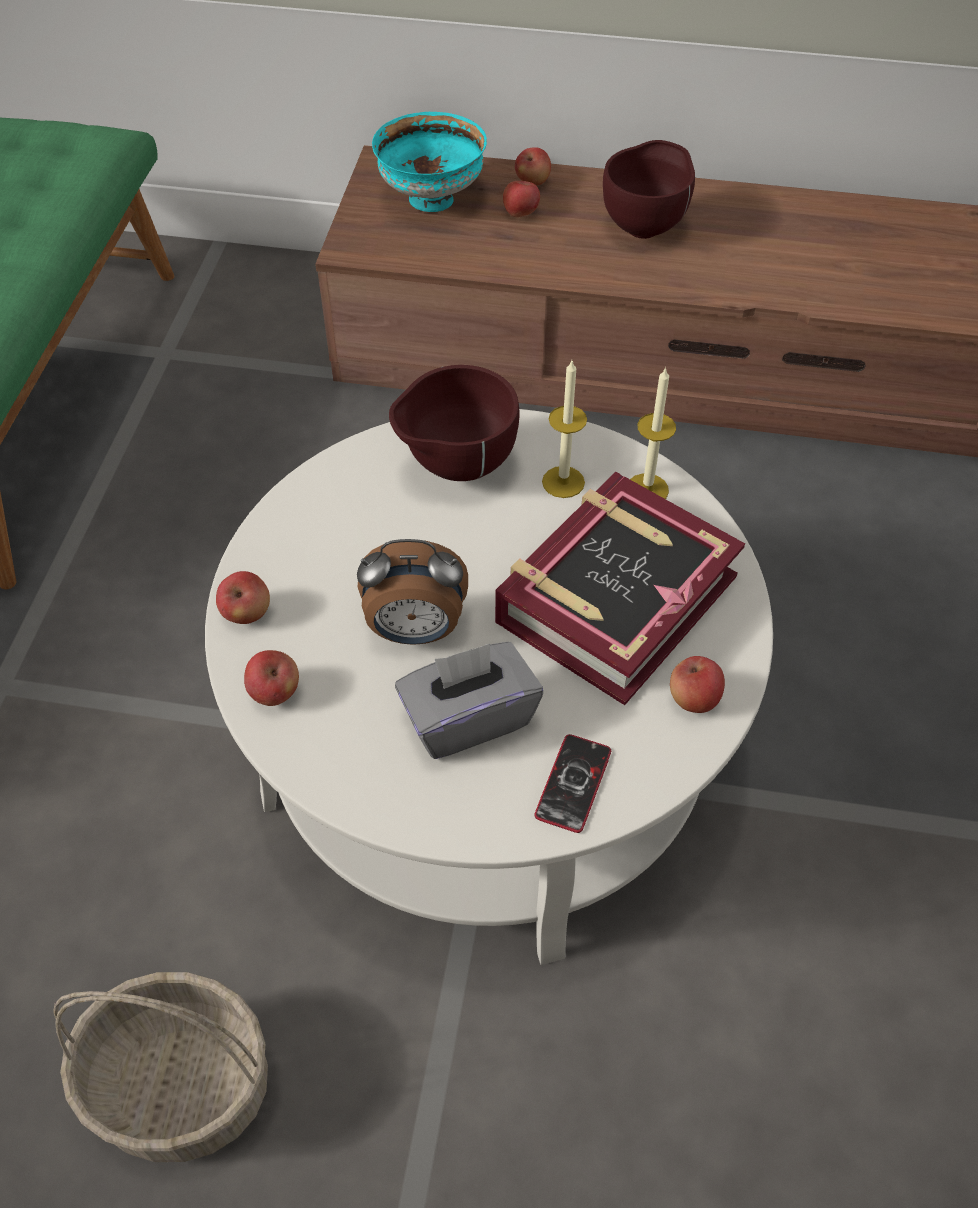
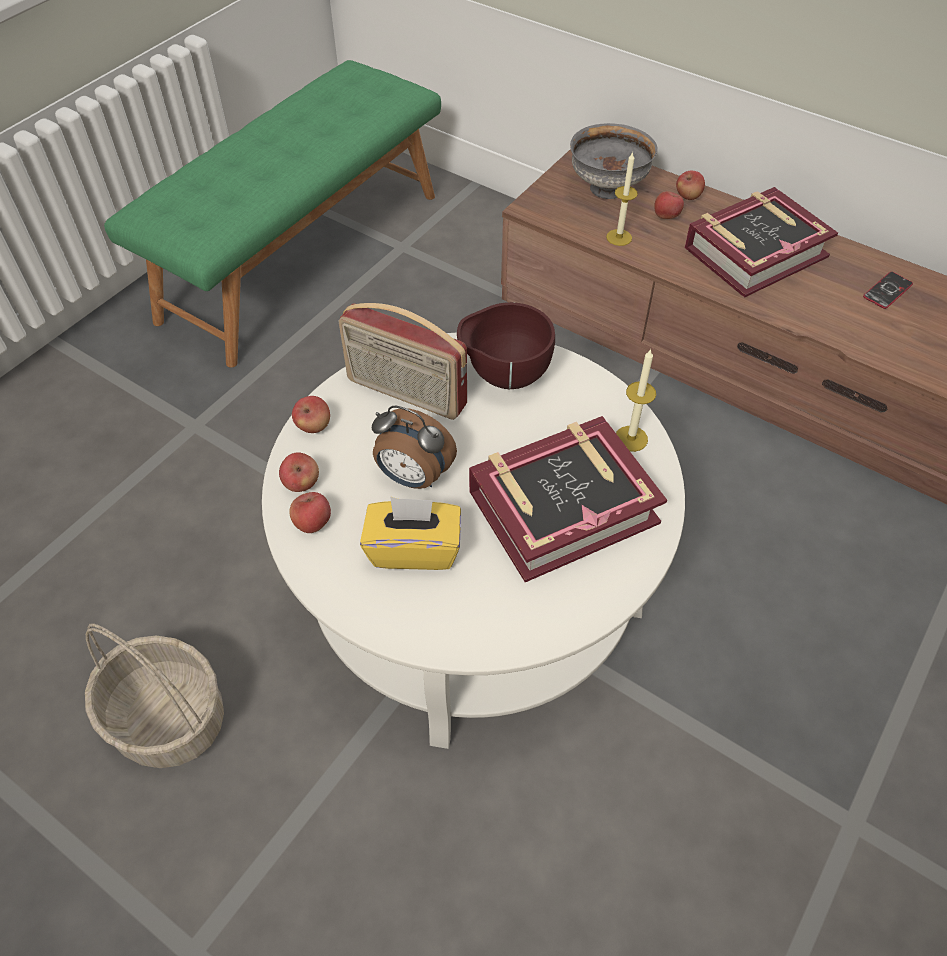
camera: 25 degrees right, 0 degrees up
turquoise bowl [372,112,487,212] -> grey bowl [570,123,658,199]
grey tissue box [395,642,543,759] -> yellow tissue box [360,497,461,570]
phone [534,734,611,833] -> phone moved to [863,272,913,309]
candle [542,361,587,498] -> candle moved to [606,151,638,246]
brown bowl [603,140,695,239] -> book [685,187,838,298]
apple [670,656,725,713] -> apple moved to [289,492,331,533]
none -> radio [339,303,467,420]

